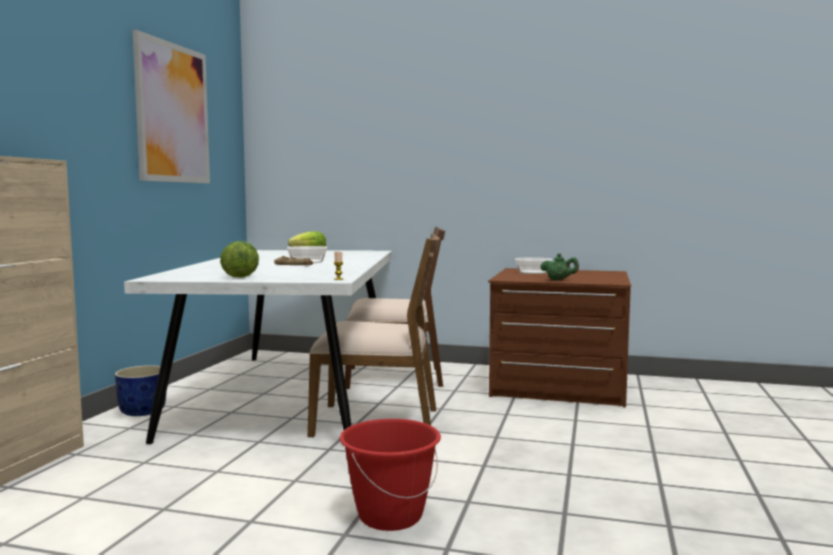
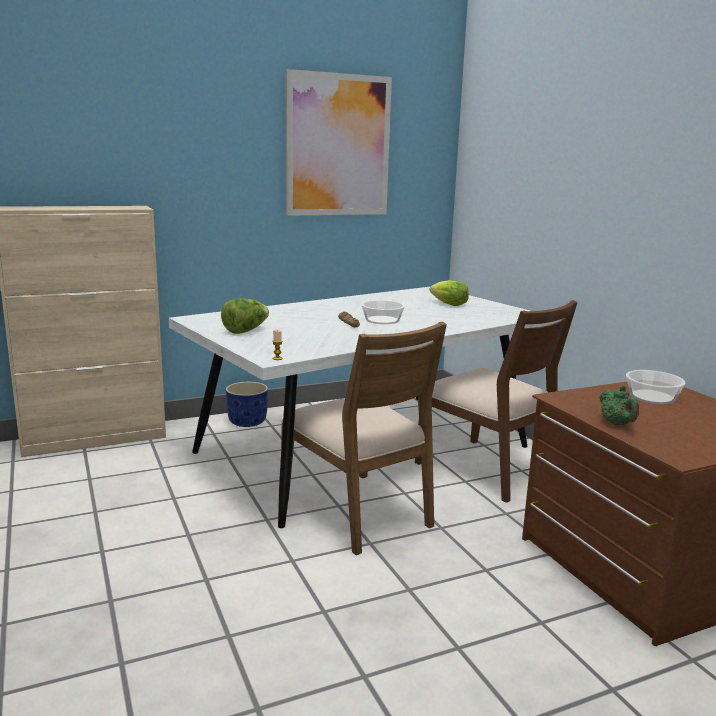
camera: 50 degrees right, 10 degrees up
red bucket [340,419,441,531] -> none

